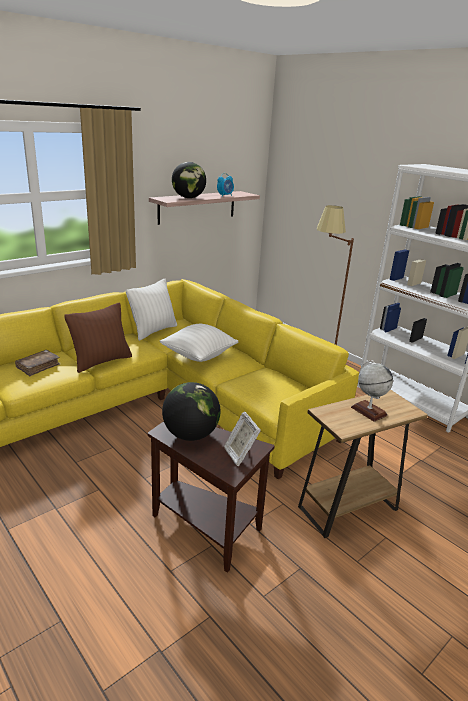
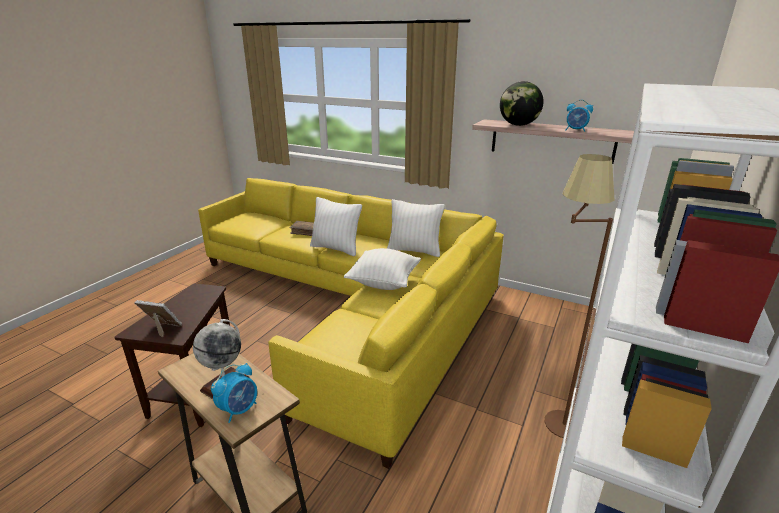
camera: 70 degrees right, 0 degrees up
brown pillow [64,303,132,373] -> white pillow [310,197,362,256]
globe [162,382,221,441] -> none
picture frame [224,411,261,466] -> picture frame turned 60 degrees clockwise [135,300,182,338]
none -> alarm clock [211,363,257,423]

